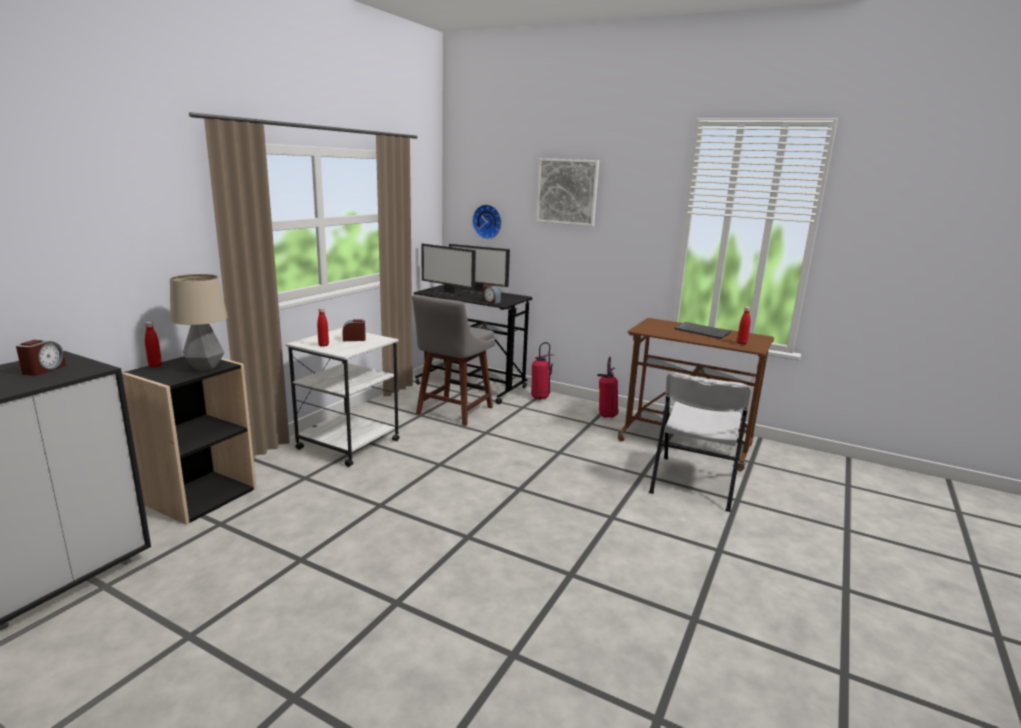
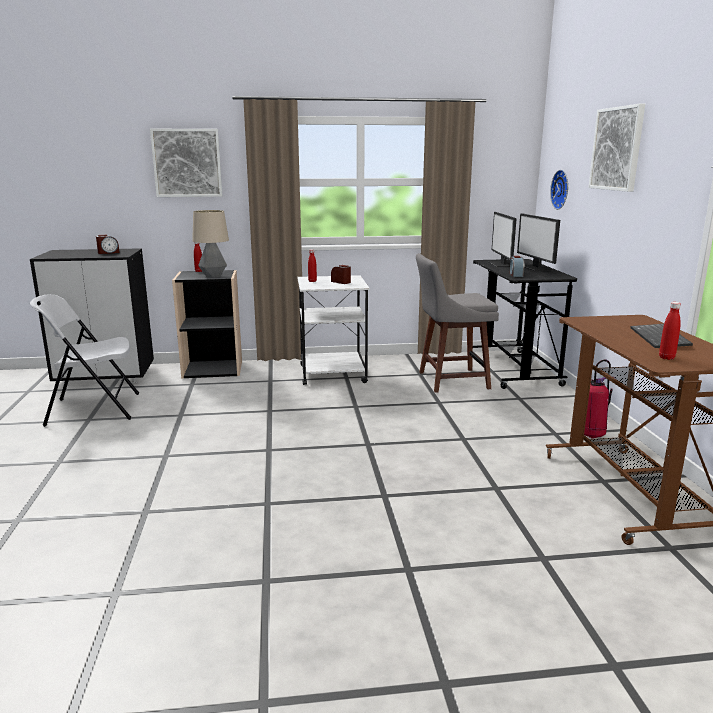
camera: 55 degrees right, 0 degrees up
fire extinguisher [531,342,555,400] -> none
white chair [649,372,751,512] -> white chair moved to [30,294,139,427]
none -> picture [150,129,222,197]

